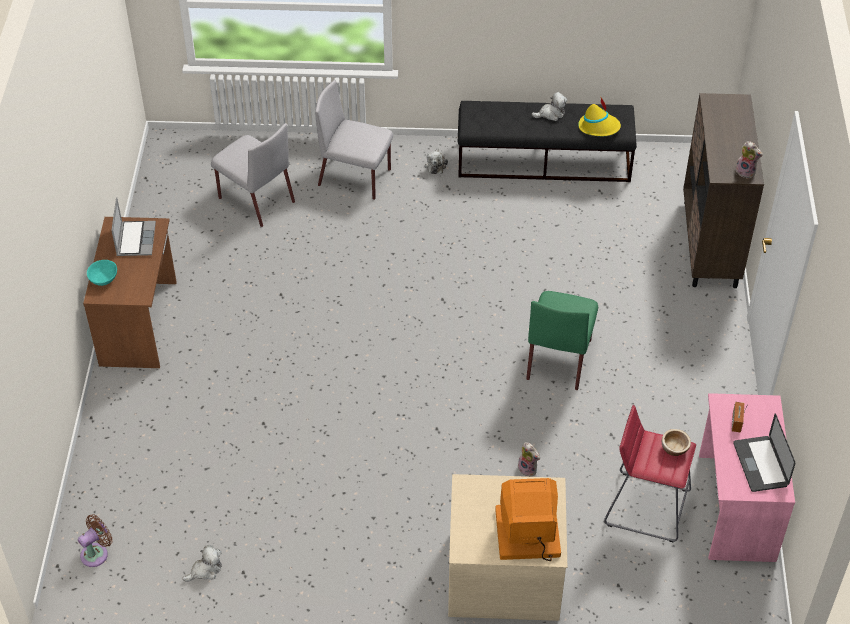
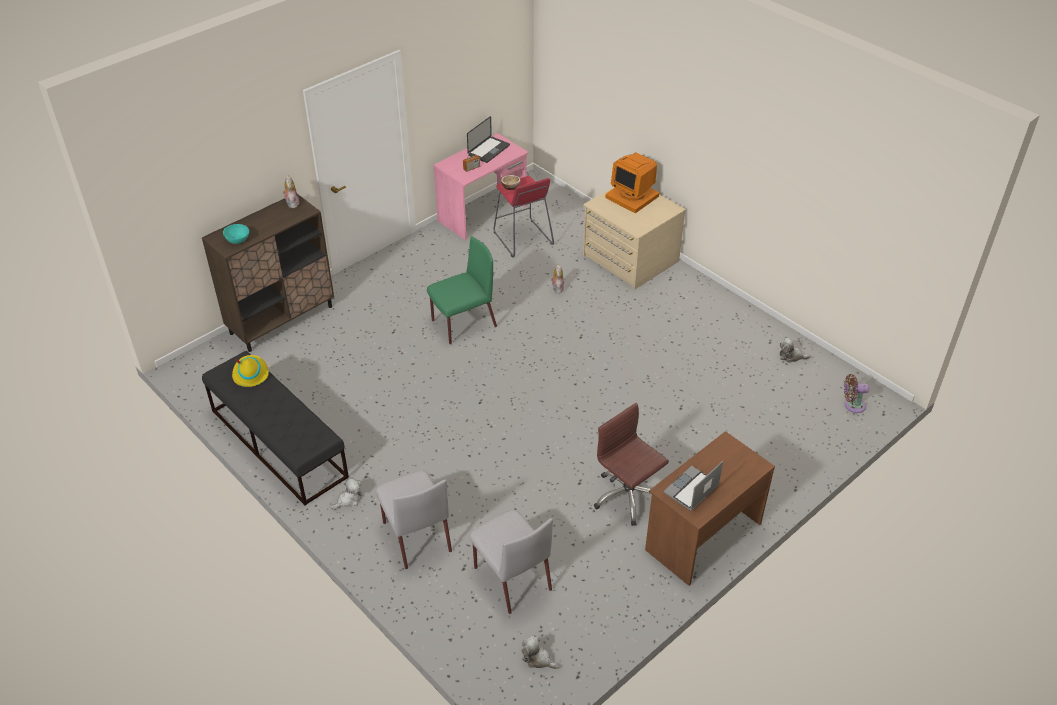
camera: 135 degrees left, 5 degrees down
turquoise bowl [87,260,117,286] -> turquoise bowl moved to [223,224,249,244]
grey chair [211,123,295,227] -> grey chair turned 150 degrees clockwise [469,510,553,614]
plush toy [531,92,567,121] -> plush toy moved to [521,636,559,669]
none -> brown office chair [594,403,669,526]

